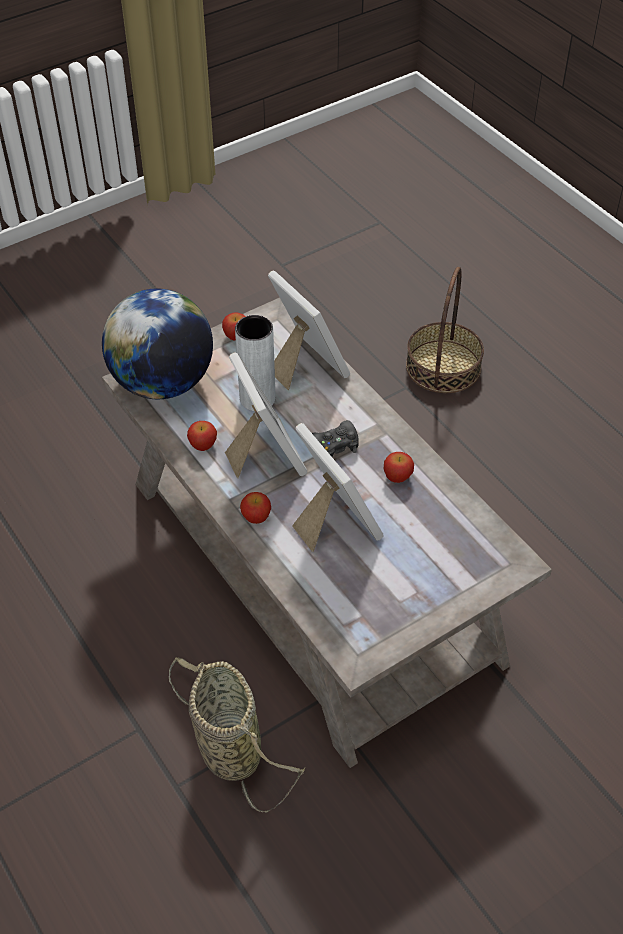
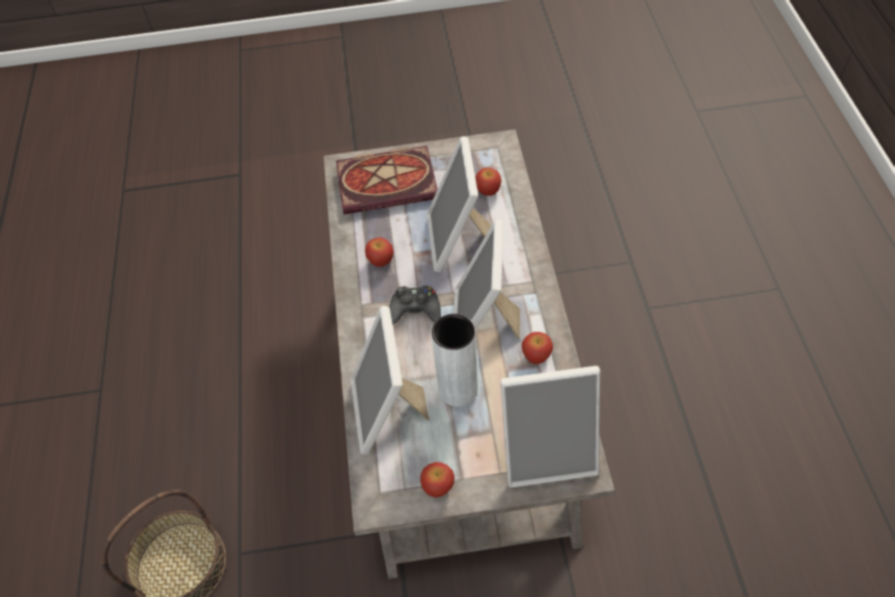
camera: 150 degrees left, 5 degrees up
globe [102,289,213,399] -> picture frame [500,366,600,488]
basket [169,657,305,813] -> none
apple [240,492,271,524] -> apple moved to [475,168,501,196]
none -> book [336,146,437,215]

